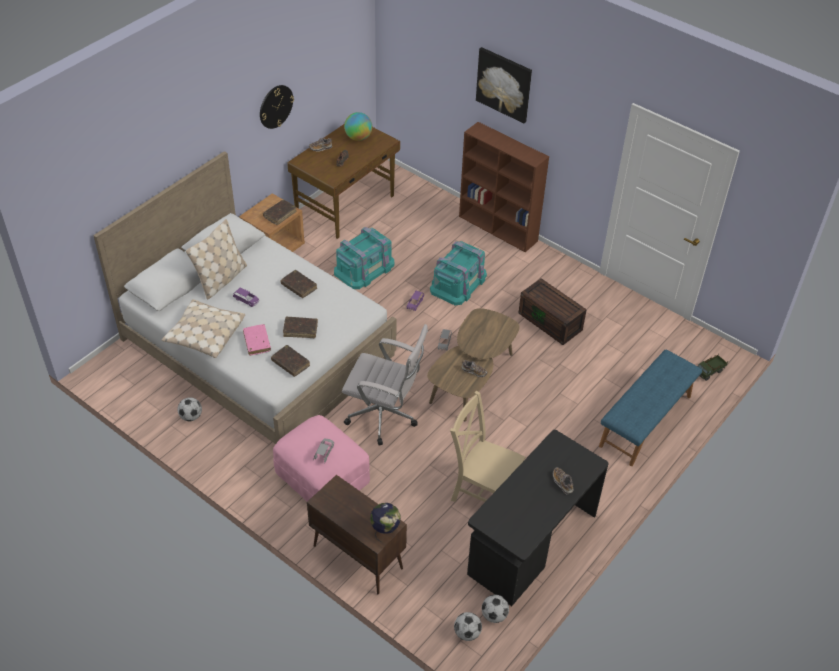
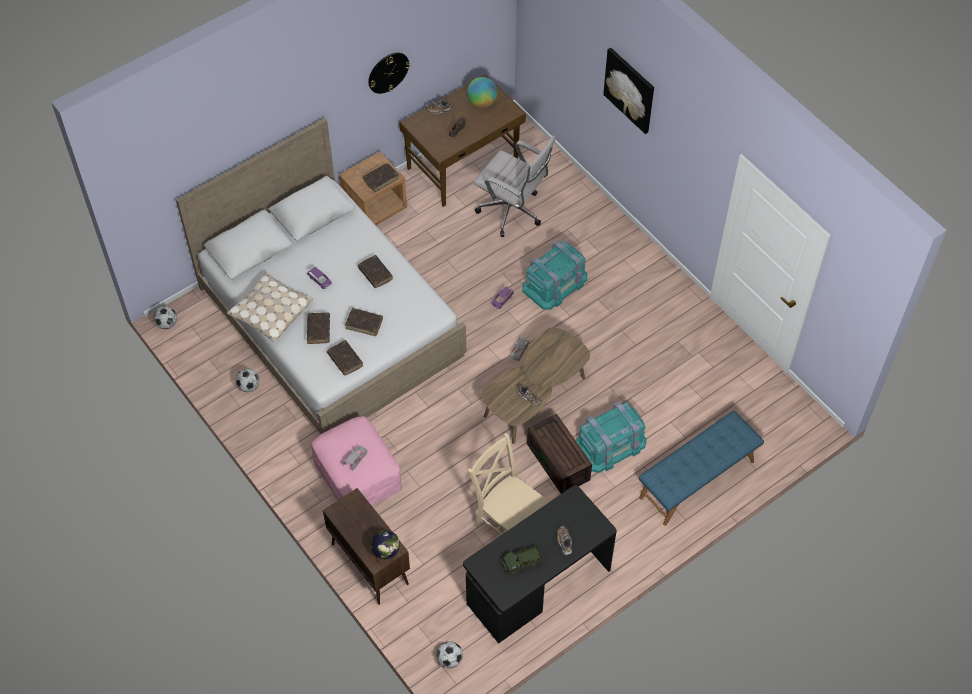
camera: 15 degrees right, 10 degrees up
beige pillow [186,219,247,300] -> none
pink book [243,324,271,356] -> brown book [307,312,330,344]
turquoise storage box [334,227,394,289] -> turquoise storage box moved to [576,402,647,473]
white office chair [342,324,428,446] -> white office chair moved to [473,135,555,237]
brown bookcase [459,122,549,252] -> none
football [482,595,509,623] -> football moved to [153,306,177,329]
brown storage box [518,278,587,345] -> brown storage box moved to [527,413,592,494]
toy truck [698,353,728,381] -> toy truck moved to [502,544,543,574]

